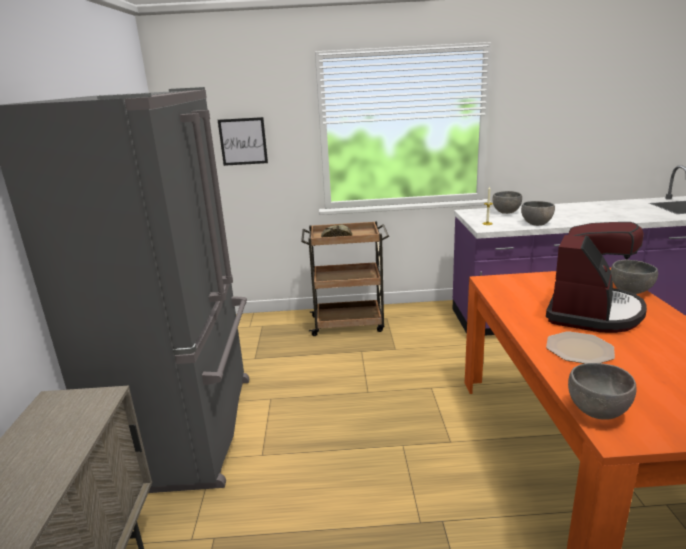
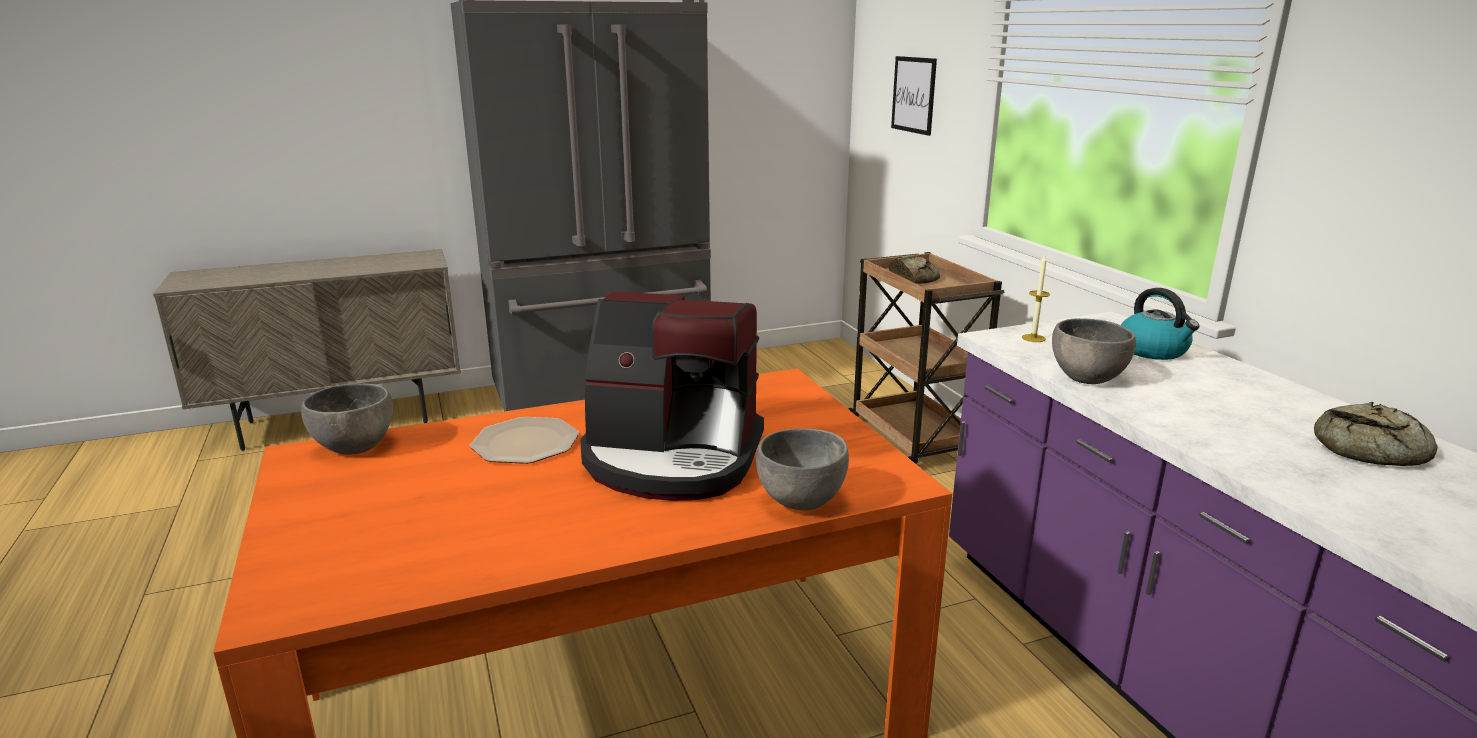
camera: 70 degrees right, 0 degrees up
grey bowl [492,191,522,214] -> kettle [1121,288,1200,360]
none -> bread [1314,402,1438,466]

